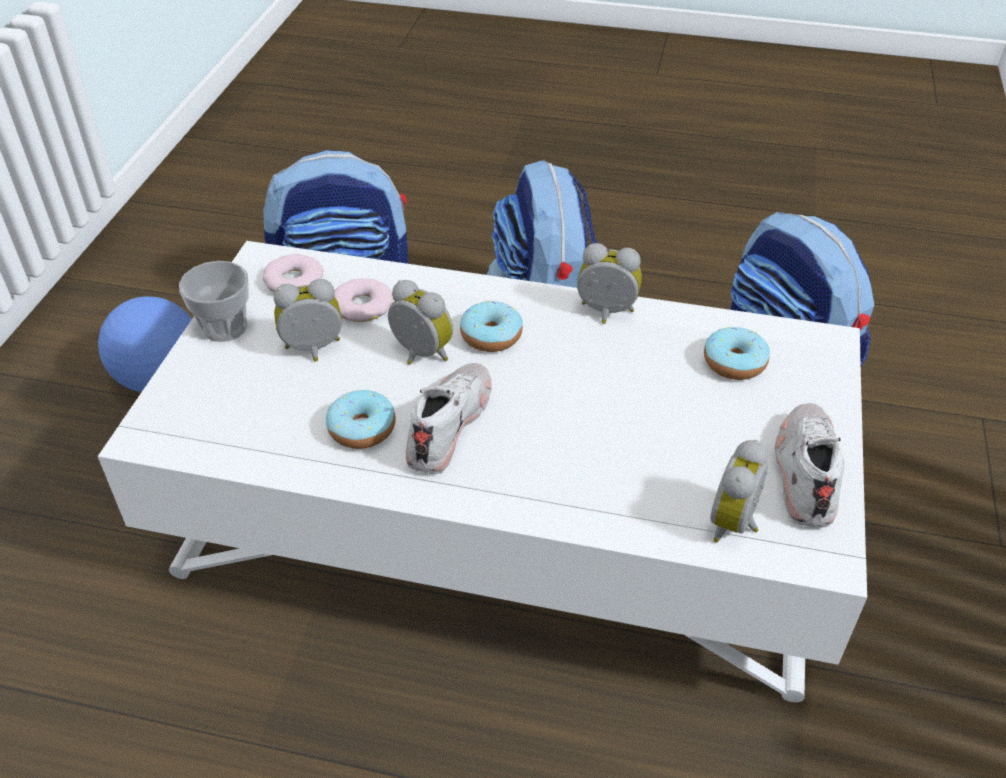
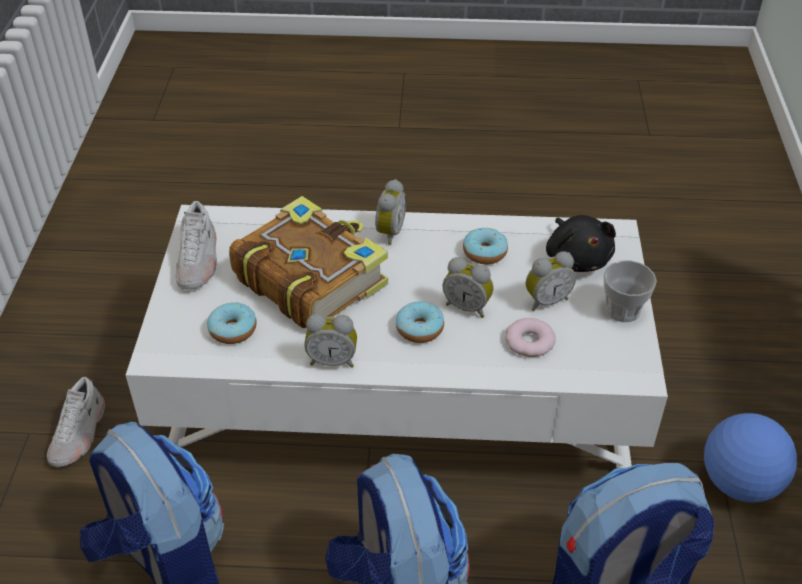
camera: 170 degrees right, 0 degrees up
donut [263,254,324,292] -> none
white shoe [406,363,492,474] -> white shoe moved to [47,376,105,467]
alarm clock [710,440,768,543] -> alarm clock moved to [375,179,407,245]
none -> book [229,196,388,328]
none -> black plush toy [546,215,616,272]

